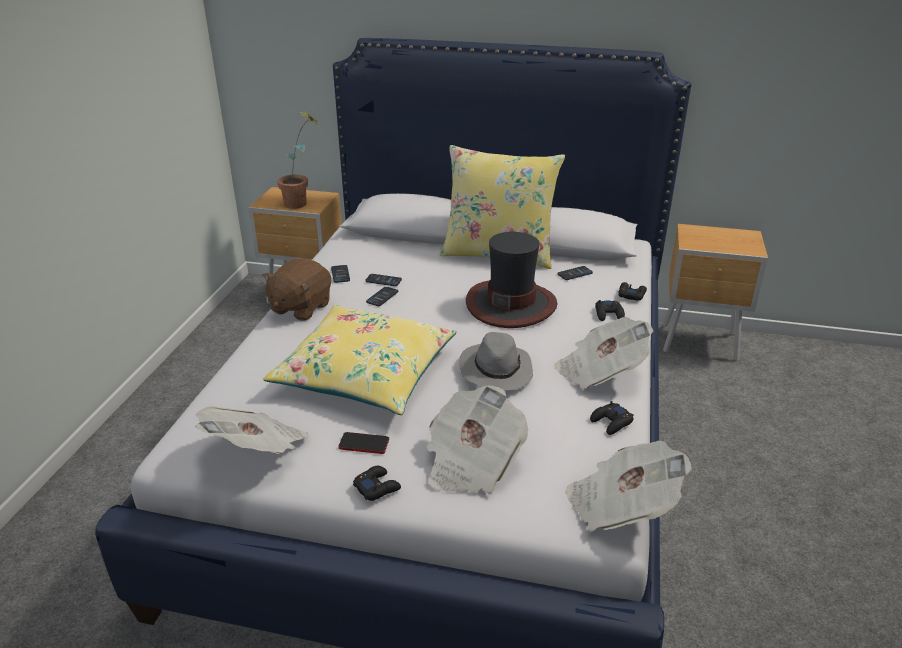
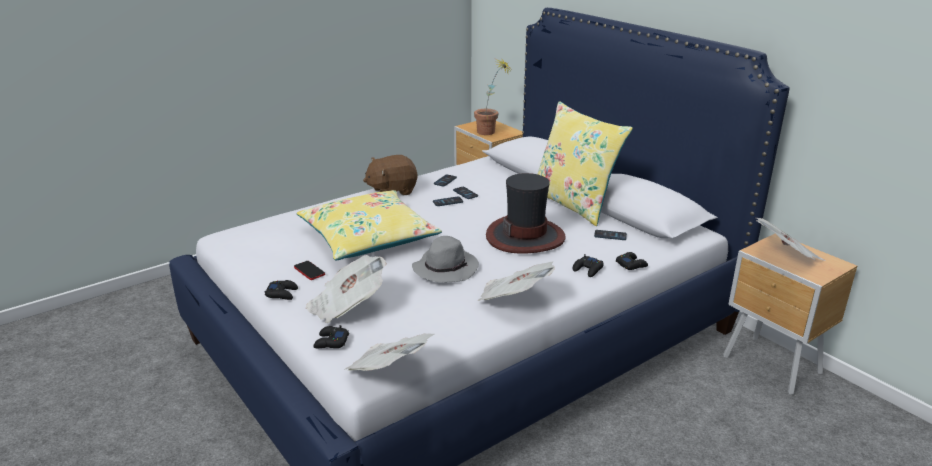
camera: 40 degrees right, 5 degrees down
newspaper [195,407,309,454] -> newspaper moved to [756,218,826,261]
black game controller [590,401,634,435] -> black game controller moved to [313,325,349,348]

